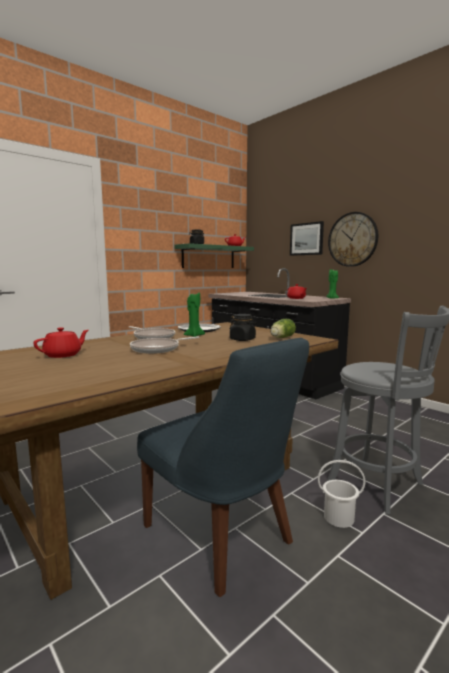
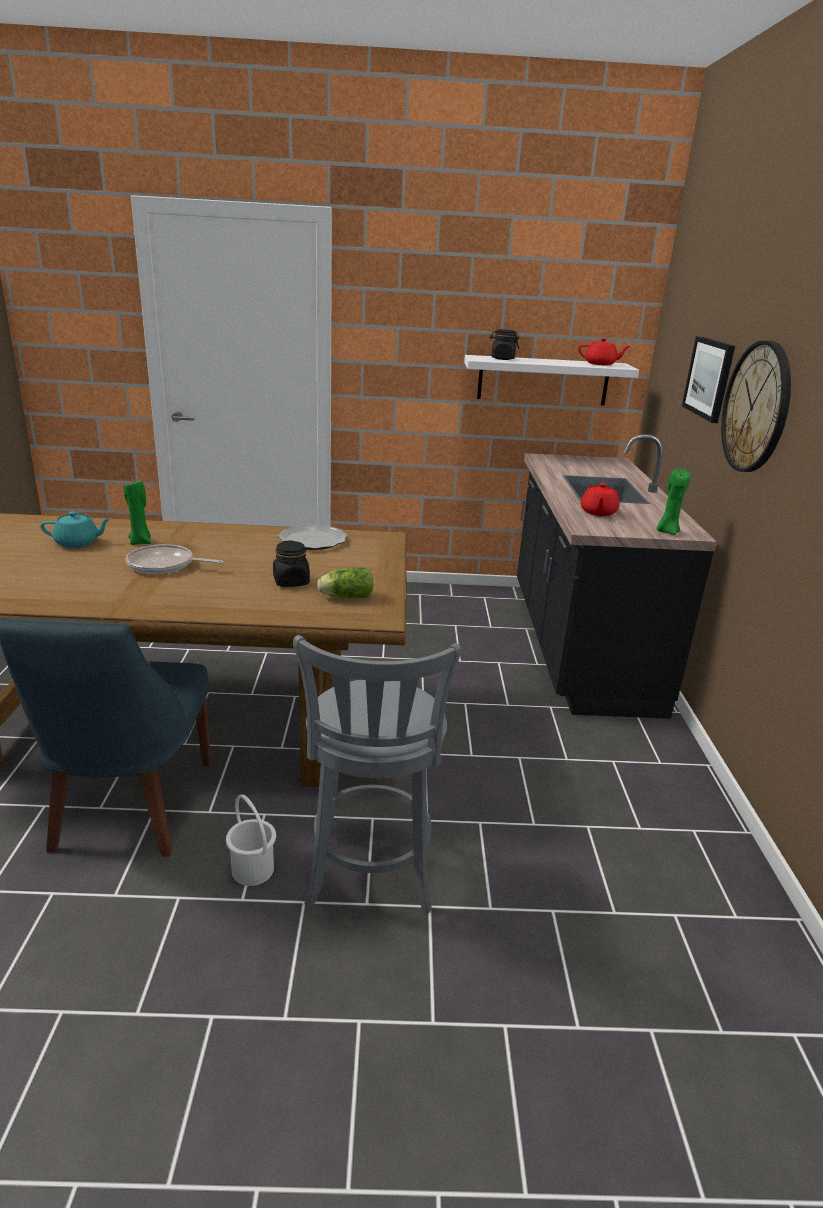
camera: 40 degrees right, 15 degrees up
red teapot [33,327,89,358] -> turquoise teapot [41,511,111,548]
frying pan [129,326,175,339] -> none
green shelf [175,243,254,268] -> white shelf [464,355,639,405]
green candle [184,291,205,337] -> green candle moved to [123,481,151,545]

